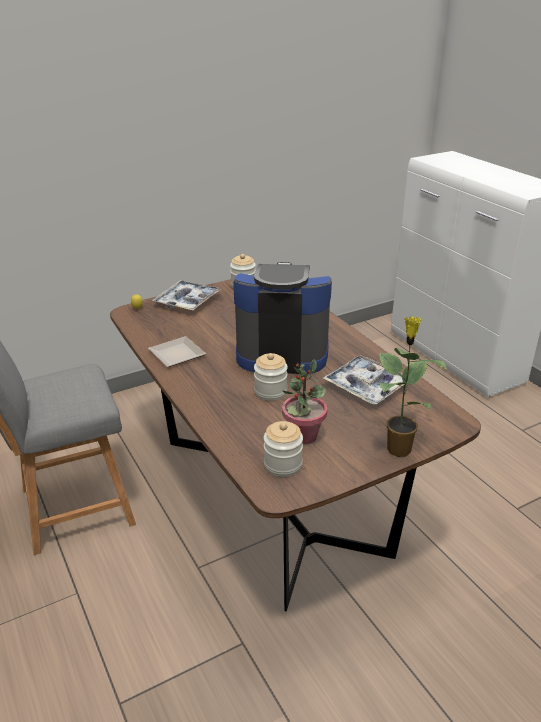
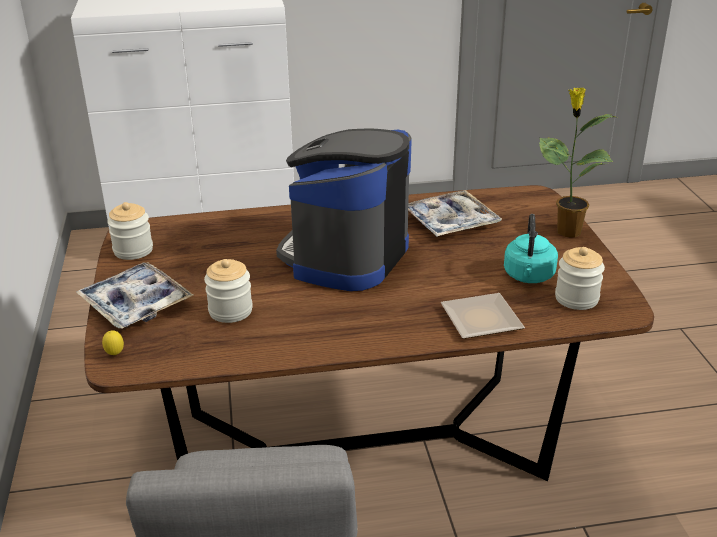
camera: 70 degrees left, 0 degrees up
plate [148,336,206,367] -> plate moved to [440,293,525,339]
jar [254,353,288,401] -> jar moved to [204,259,253,323]
potted plant [282,359,327,444] -> turquoise kettle [504,214,558,283]

